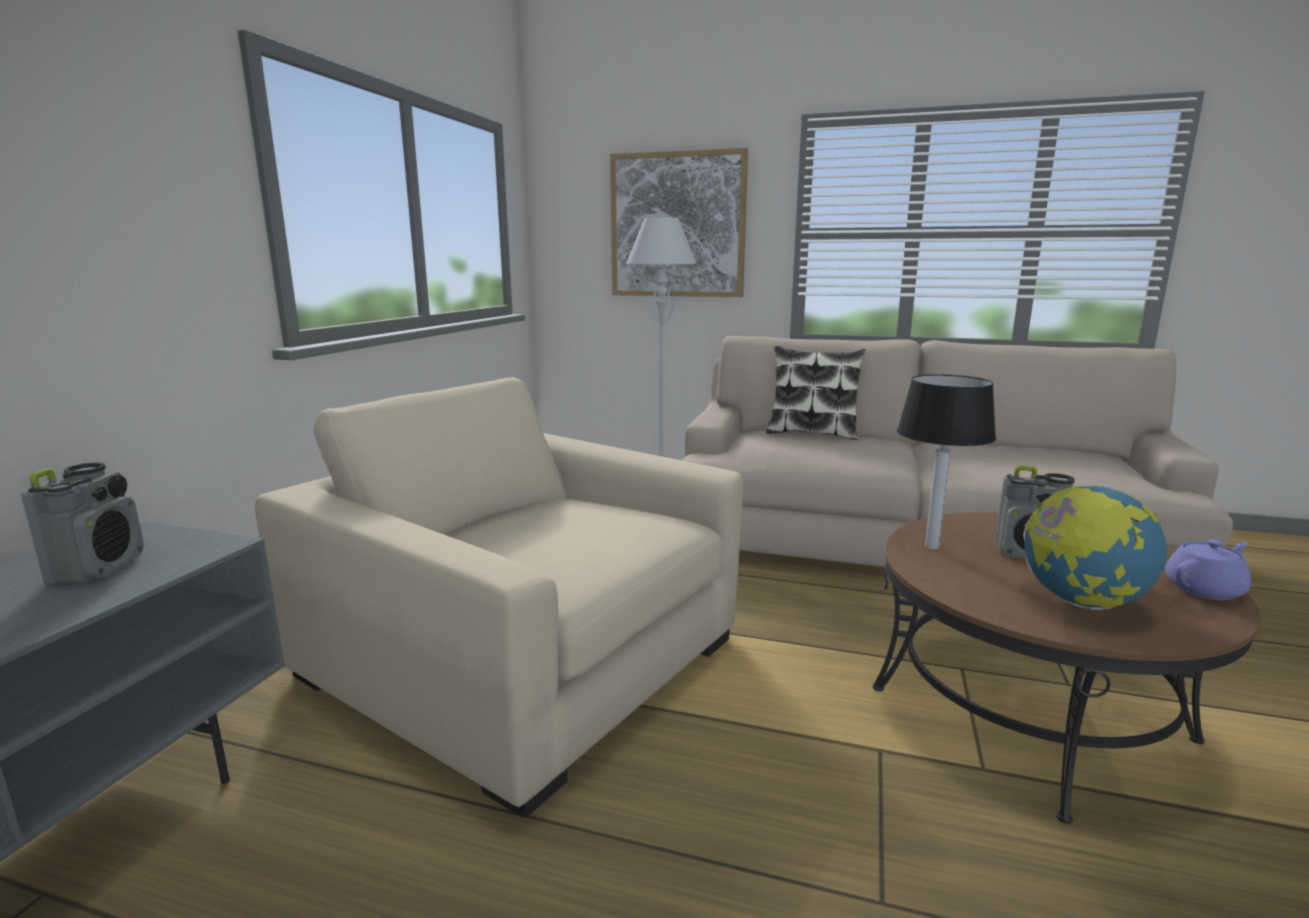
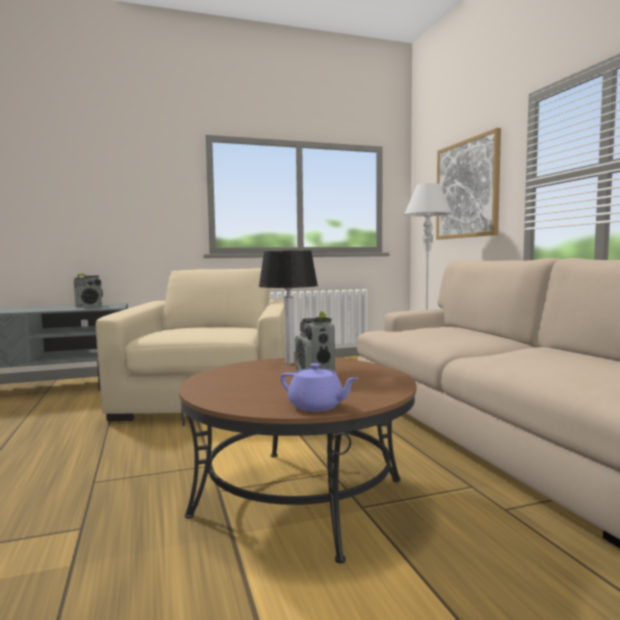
camera: 55 degrees right, 10 degrees down
pillow [766,346,865,440] -> none
globe [1021,484,1167,610] -> none

